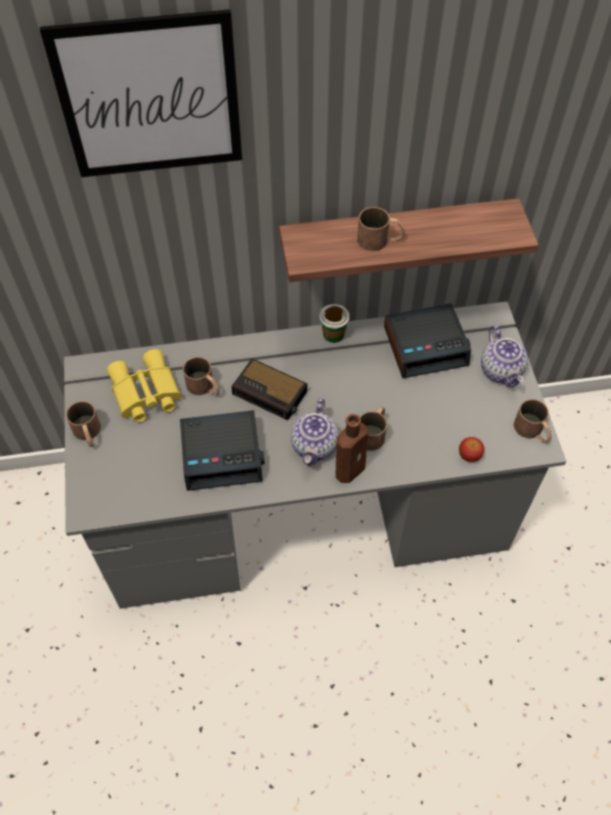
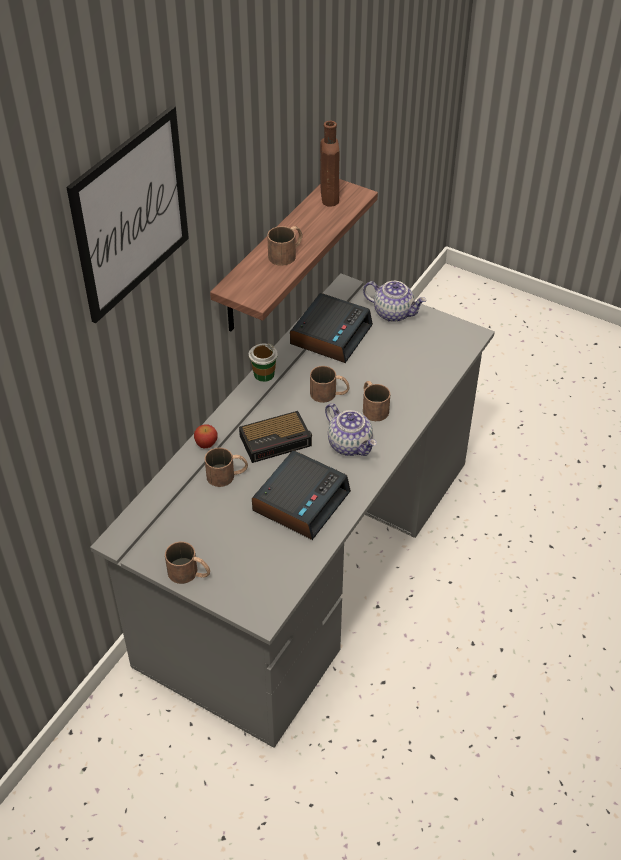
camera: 50 degrees left, 10 degrees down
yellow binoculars [107,349,182,422] -> none
brown bottle [336,414,368,483] -> brown bottle moved to [320,121,339,206]
apple [459,437,484,462] -> apple moved to [194,424,217,448]
brown mug [514,399,552,443] -> brown mug moved to [310,366,350,403]

